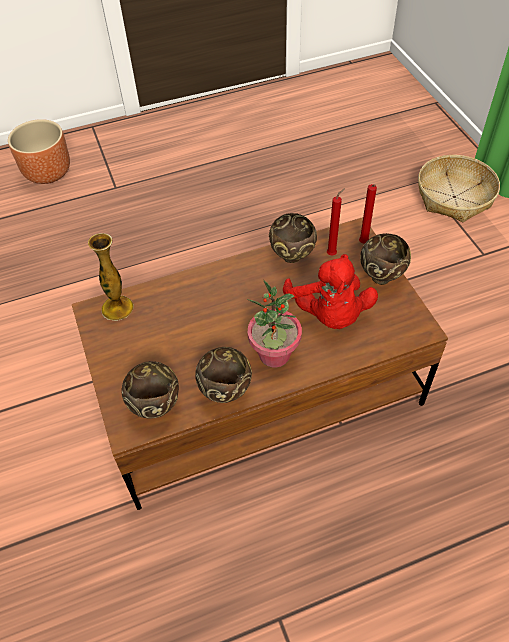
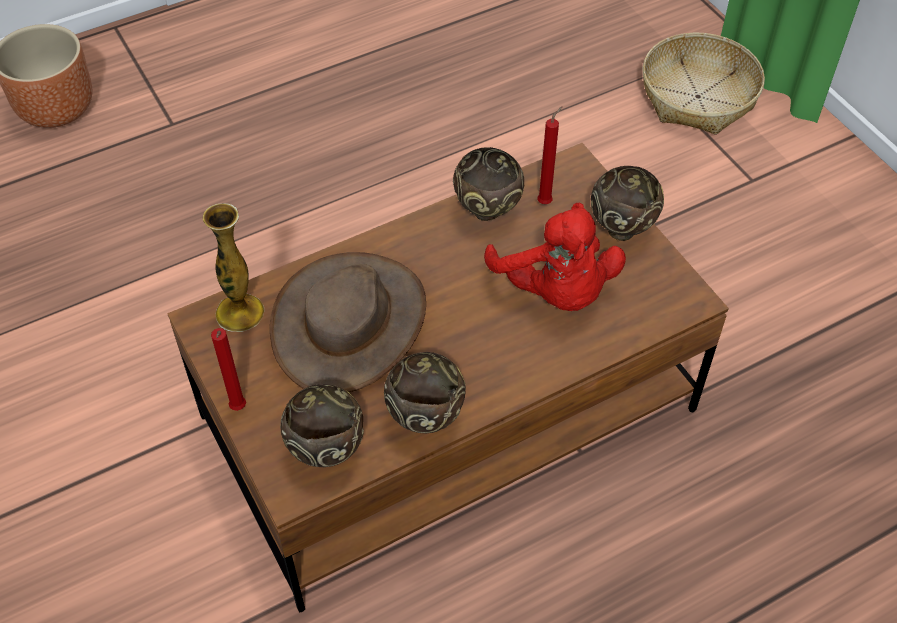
camera: 10 degrees left, 0 degrees up
potted plant [247,280,302,368] -> none
red candle [359,184,377,244] -> red candle moved to [211,328,246,411]
none -> brown hat [270,252,426,392]

